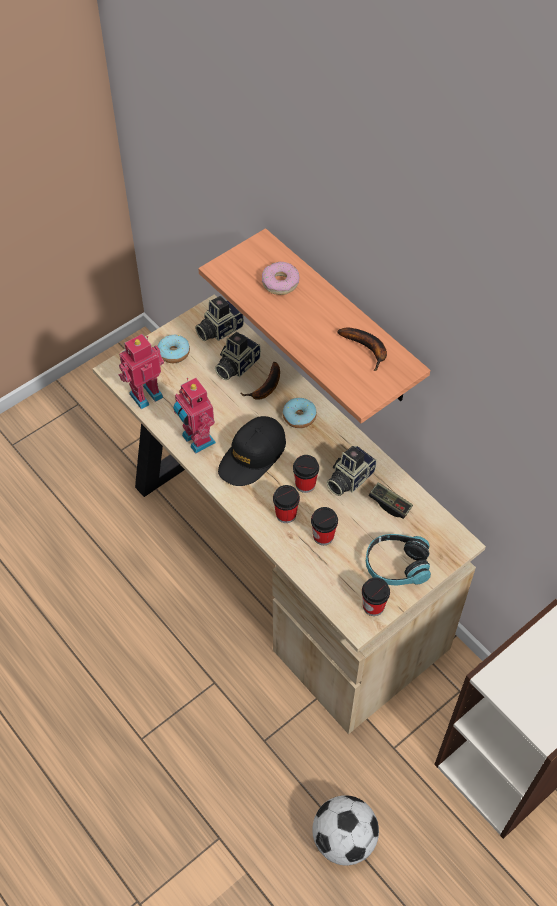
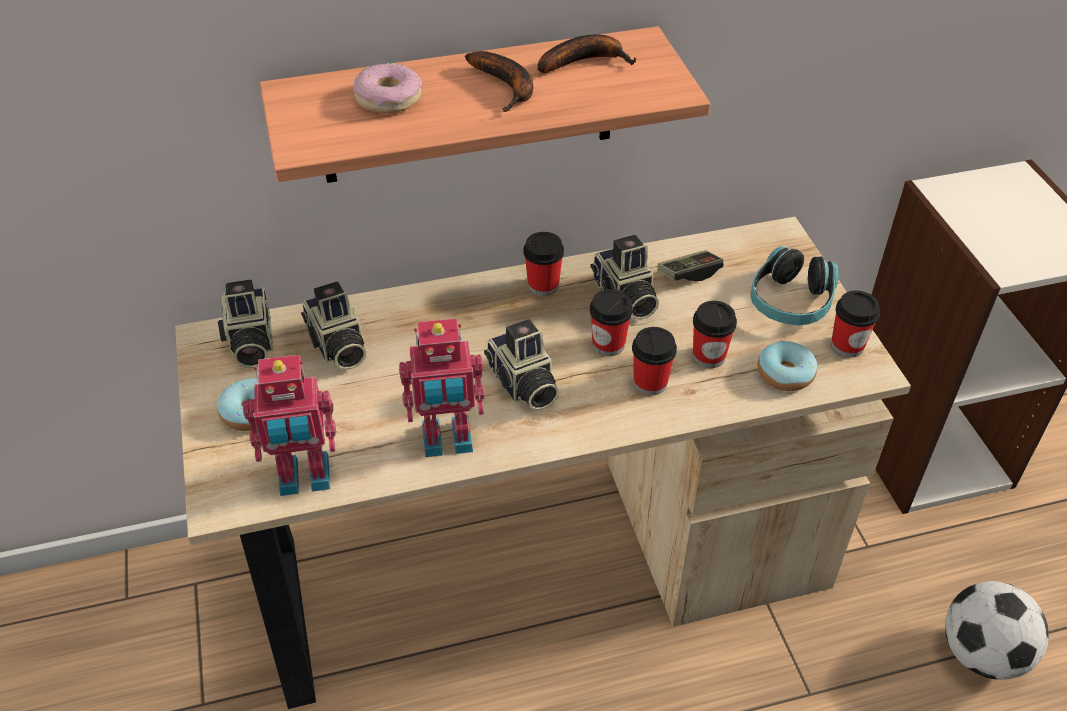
camera: 65 degrees left, 10 degrees down
toy robot [119,334,164,409] -> toy robot turned 90 degrees counterclockwise [243,355,336,496]
black cap [218,416,286,486] -> camera [484,319,559,410]
banana [241,362,280,400] -> banana moved to [465,51,533,112]
donut [283,398,317,428] -> donut moved to [758,341,817,391]
none -> cup [523,232,564,296]

